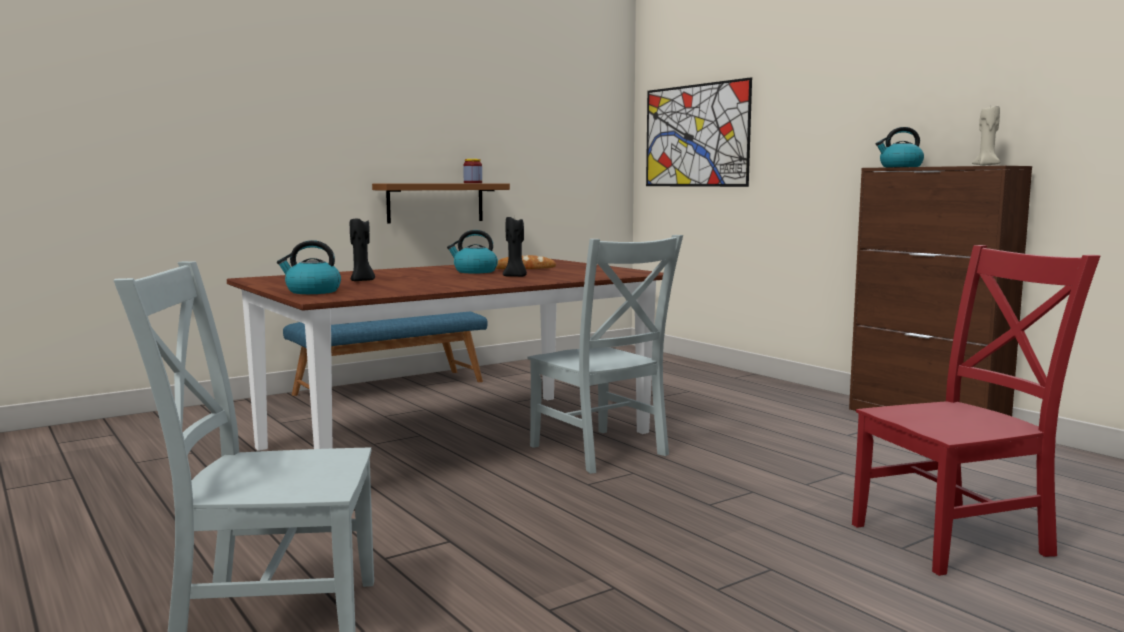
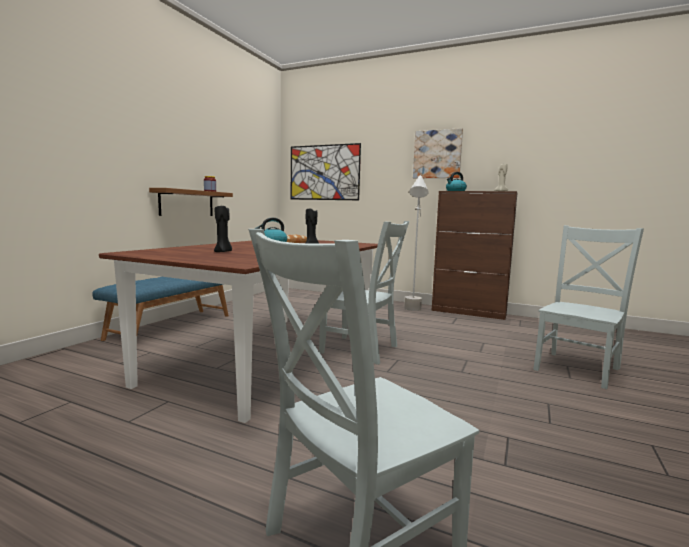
camera: 30 degrees left, 0 degrees up
kettle [277,240,341,294] -> none
red chair [852,245,1100,576] -> grey chair [533,225,644,389]
none -> grey floor lamp [404,174,429,311]
none -> picture [413,128,463,178]

